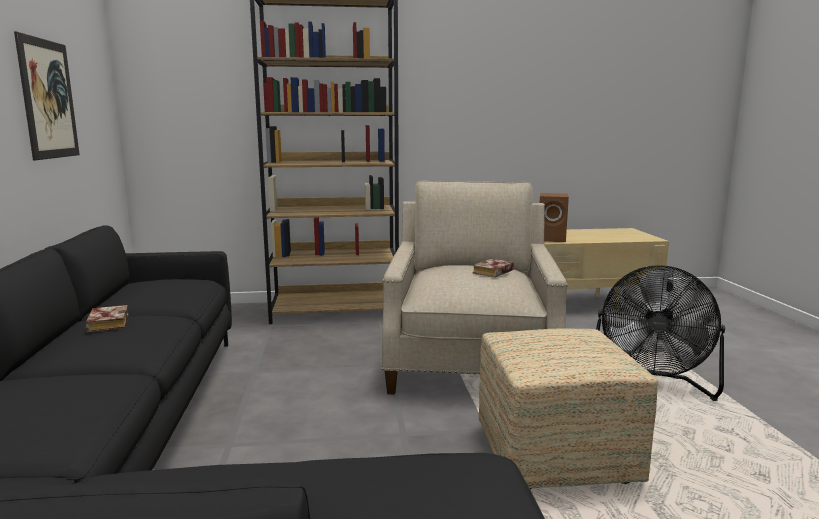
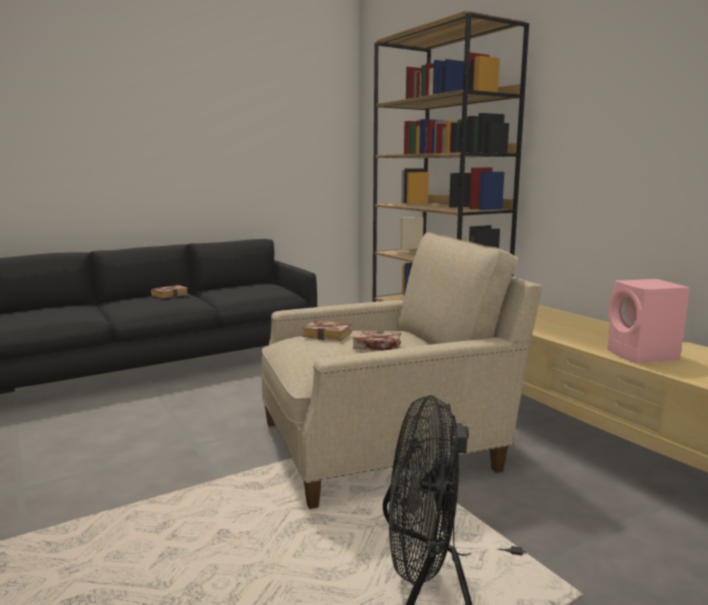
camera: 65 degrees right, 0 degrees up
picture [14,31,80,160] -> none
ottoman [479,329,657,490] -> none
brown speaker [540,193,569,242] -> pink speaker [607,279,690,363]
none -> book [302,320,351,341]

